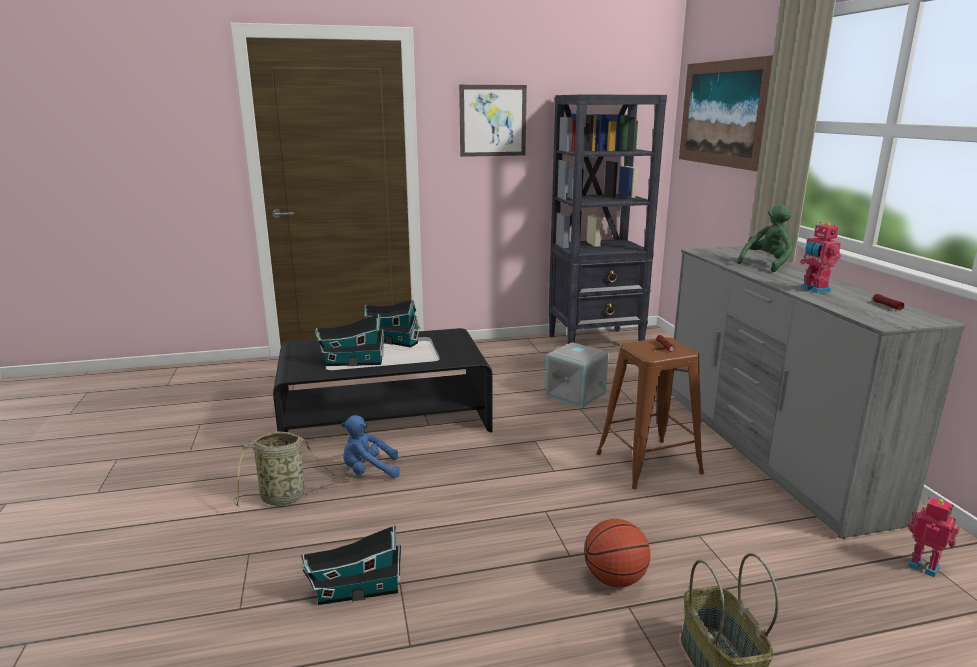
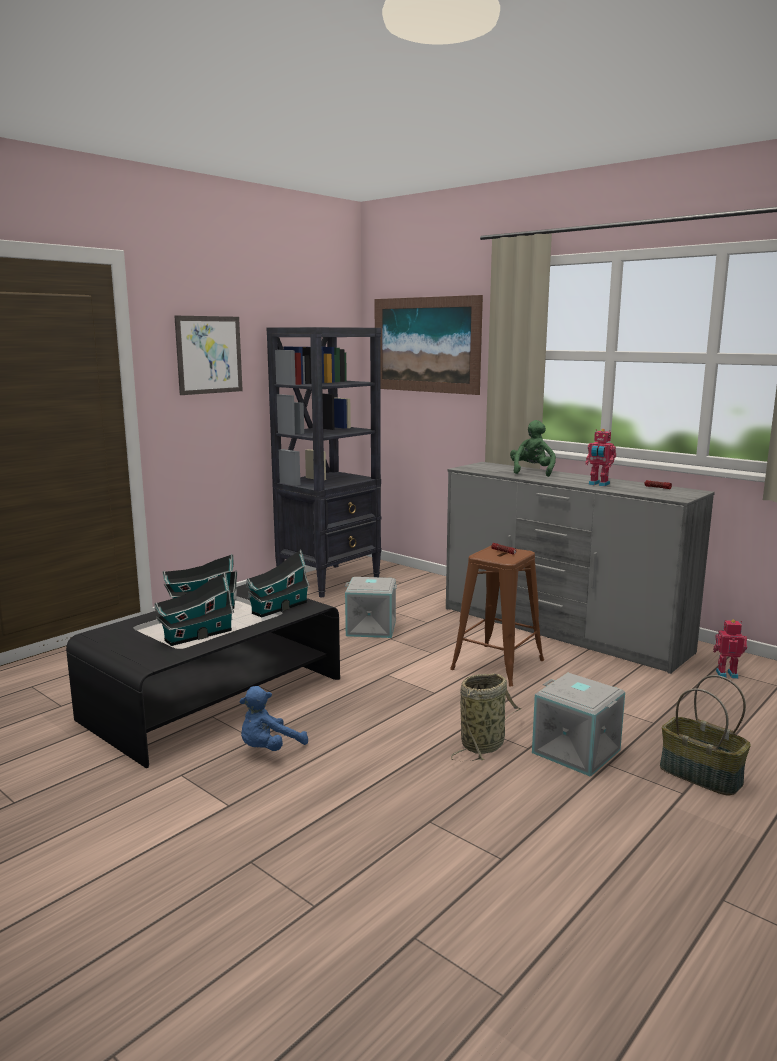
camera: 35 degrees left, 5 degrees down
basket [234,432,350,507] -> basket moved to [451,673,521,761]
toy house [301,525,401,605] -> toy house moved to [246,549,310,618]
basketball [584,519,650,587] -> grey storage box [532,673,625,777]

